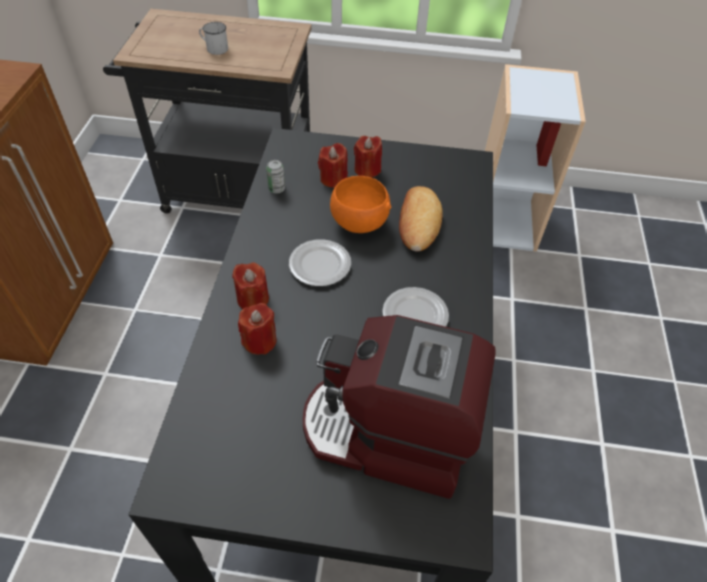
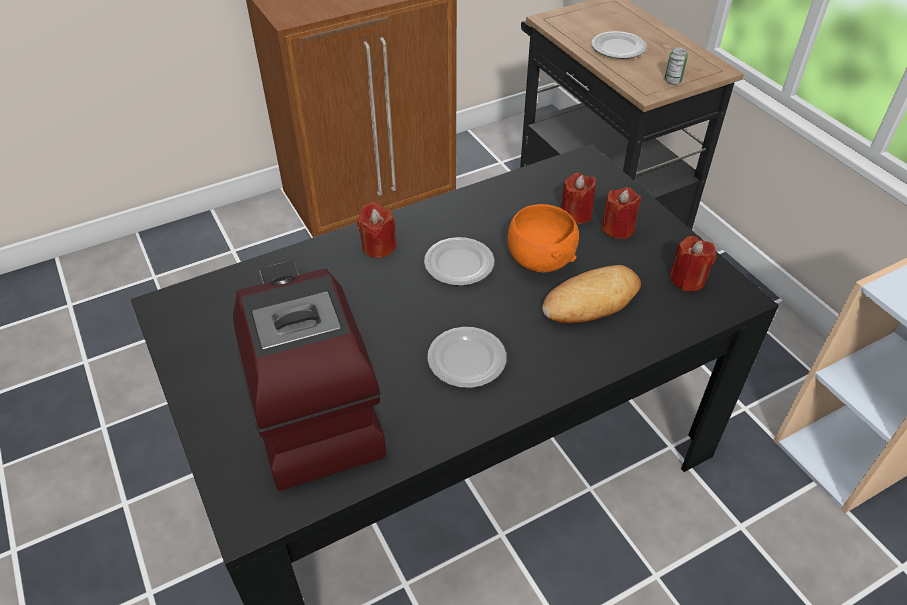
camera: 55 degrees right, 5 degrees down
white mug [199,22,228,55] -> plate [592,31,647,59]
red candle [238,303,277,355] -> red candle moved to [670,236,716,291]
can [266,160,285,194] -> can moved to [664,47,688,85]

